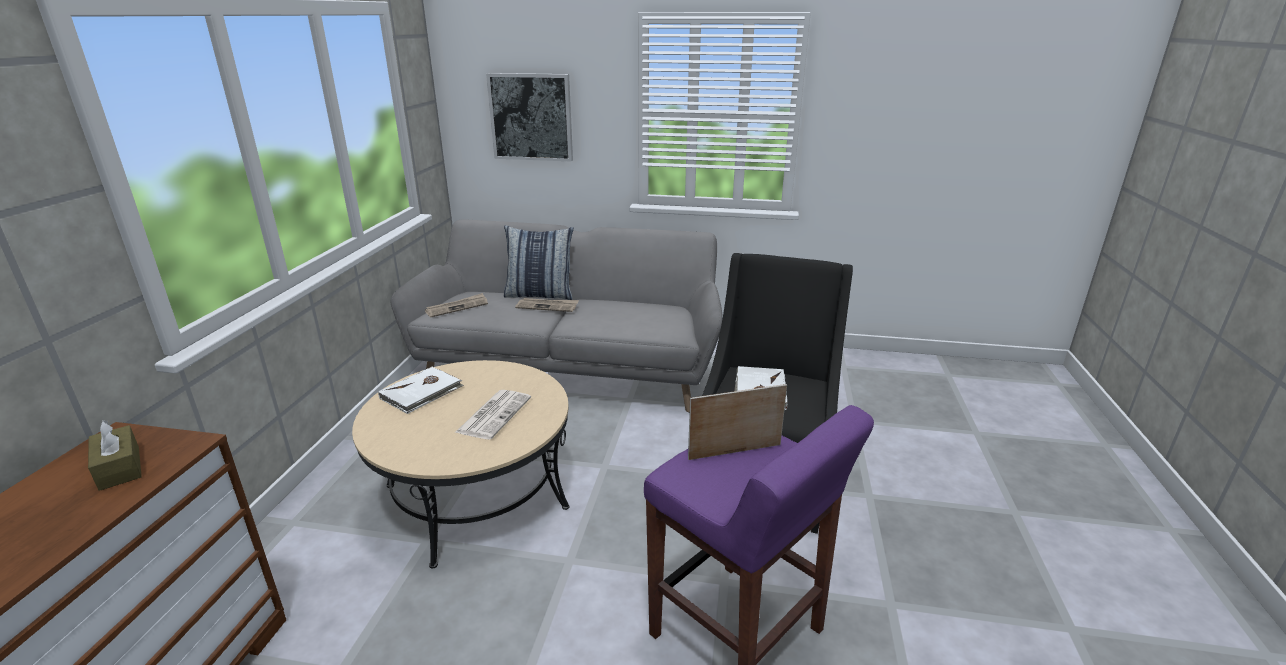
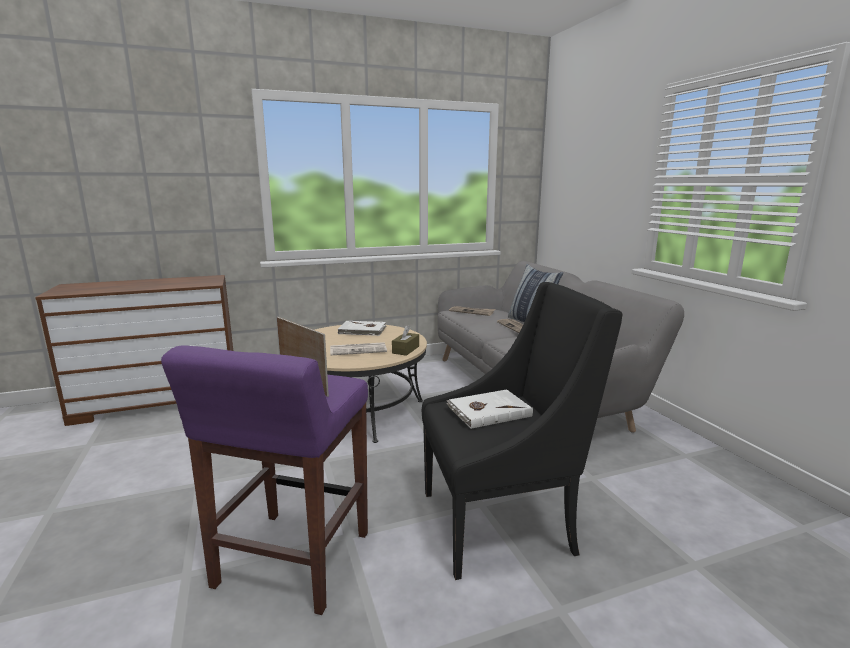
camera: 60 degrees right, 10 degrees down
brown tissue box [88,420,142,491] -> brown tissue box moved to [392,325,419,356]
picture [486,73,573,162] -> none

